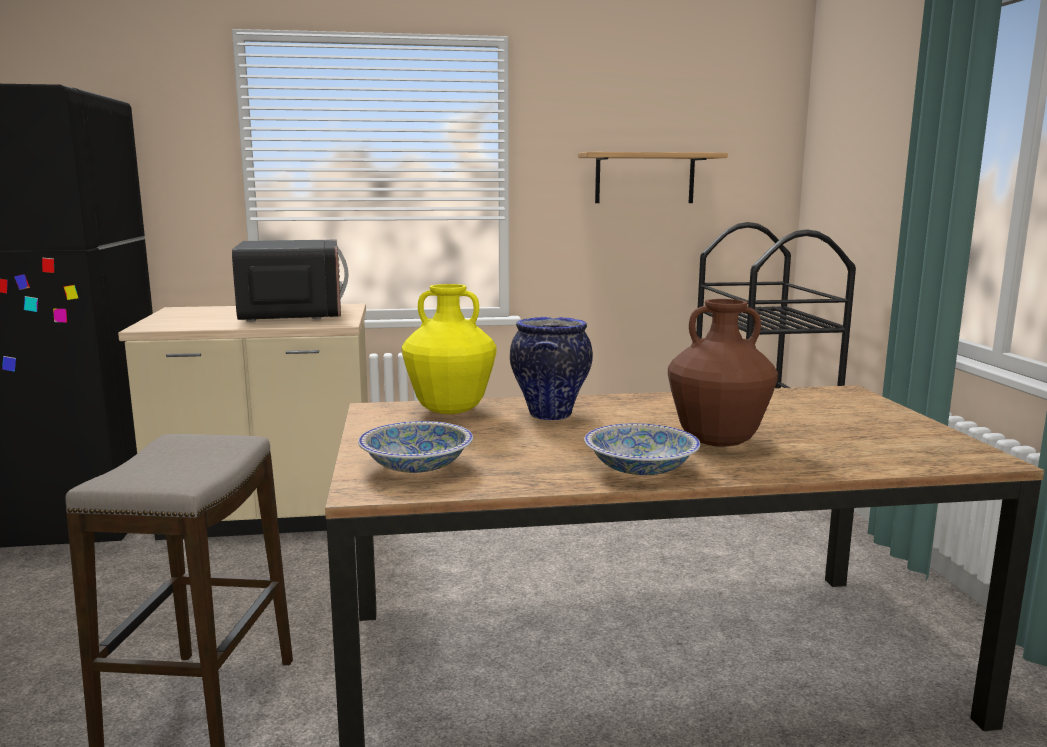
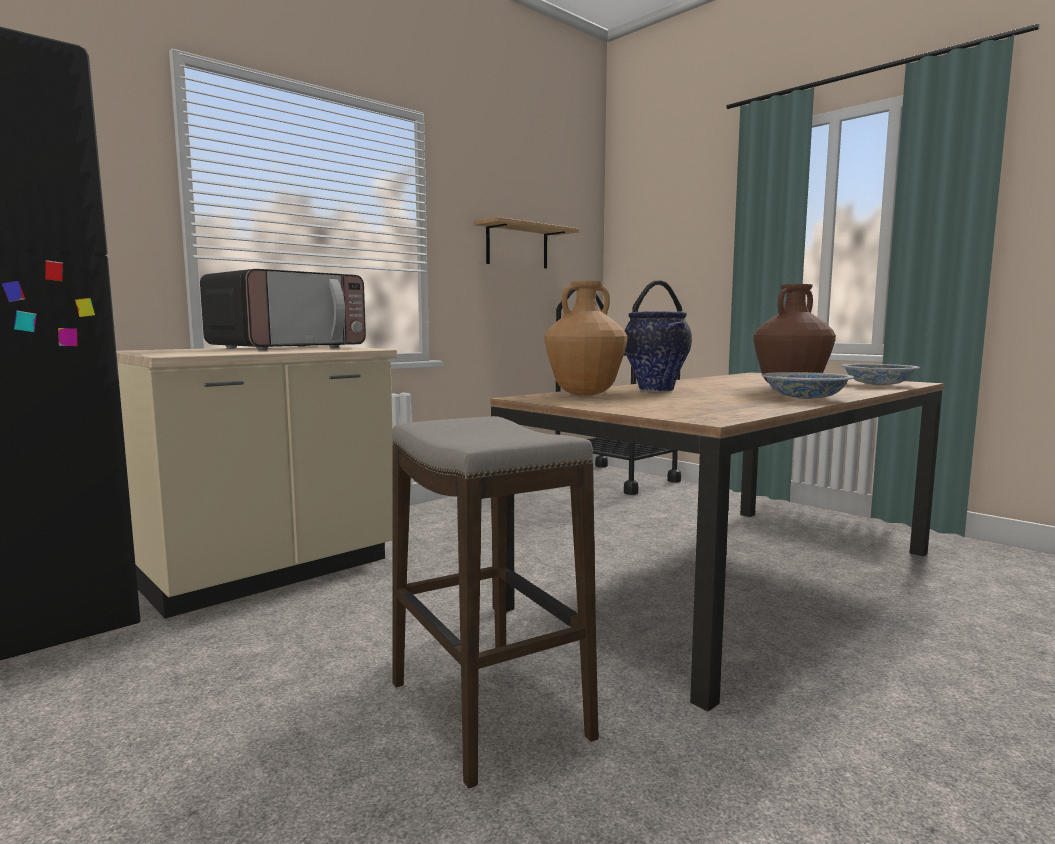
camera: 35 degrees left, 5 degrees down
microwave [232,240,349,322] -> microwave turned 90 degrees clockwise [200,269,366,350]
bowl [358,421,473,473] -> bowl moved to [841,364,920,385]
yellow vase [402,284,496,414] -> brown vase [545,281,627,395]

